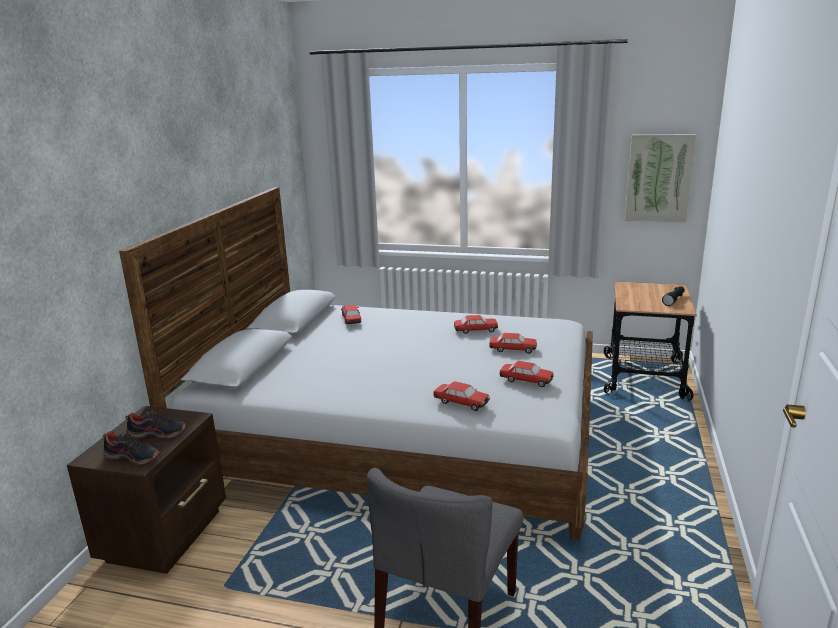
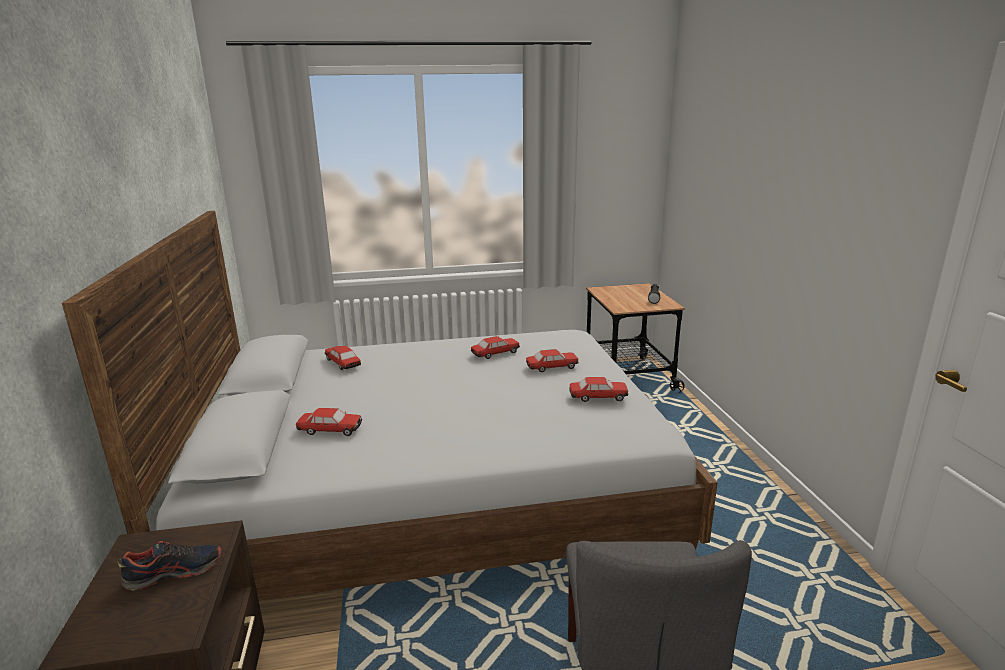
camera: 25 degrees left, 0 degrees up
shoe [102,431,160,465] -> none
toy car [434,382,490,411] -> toy car moved to [296,408,362,436]
picture [625,134,696,222] -> none

